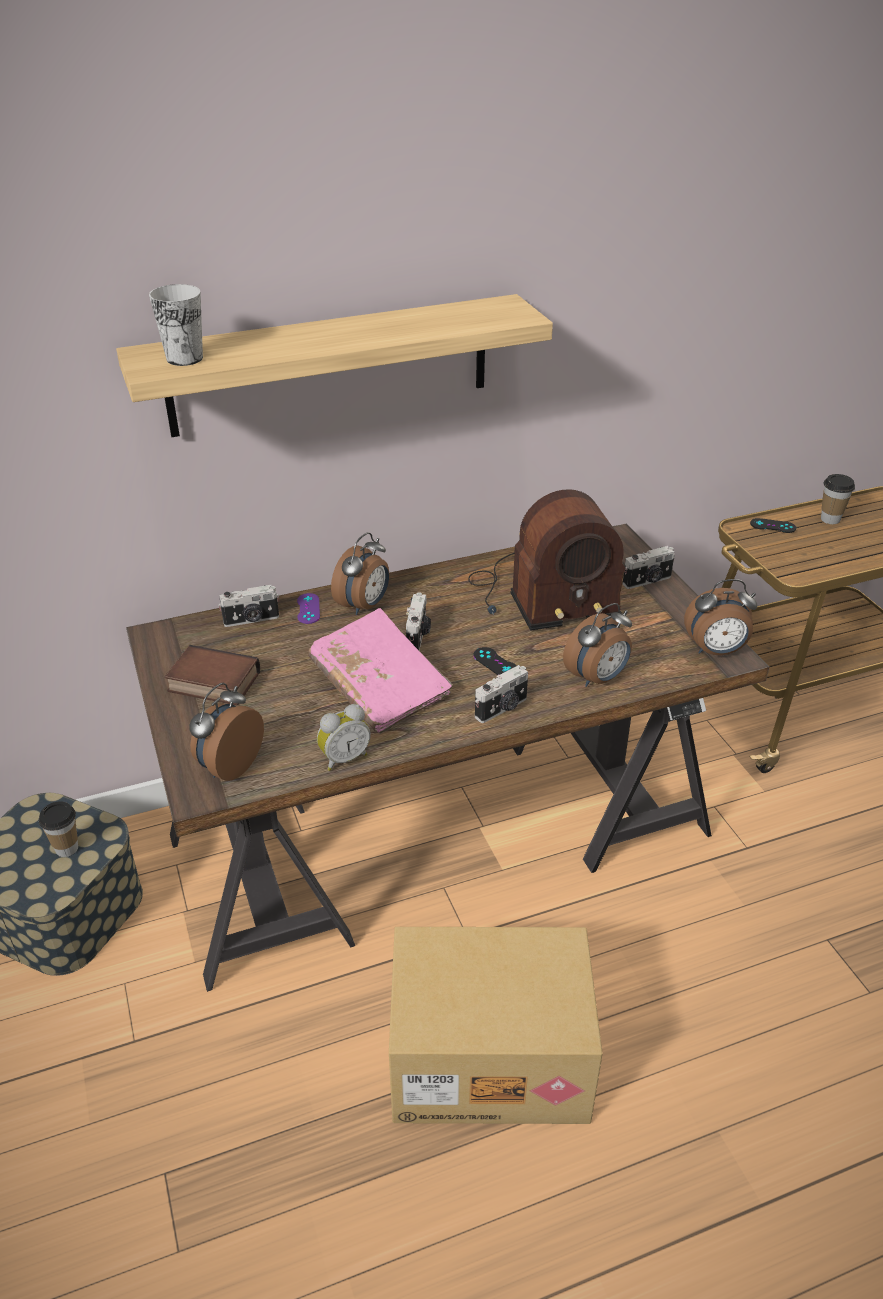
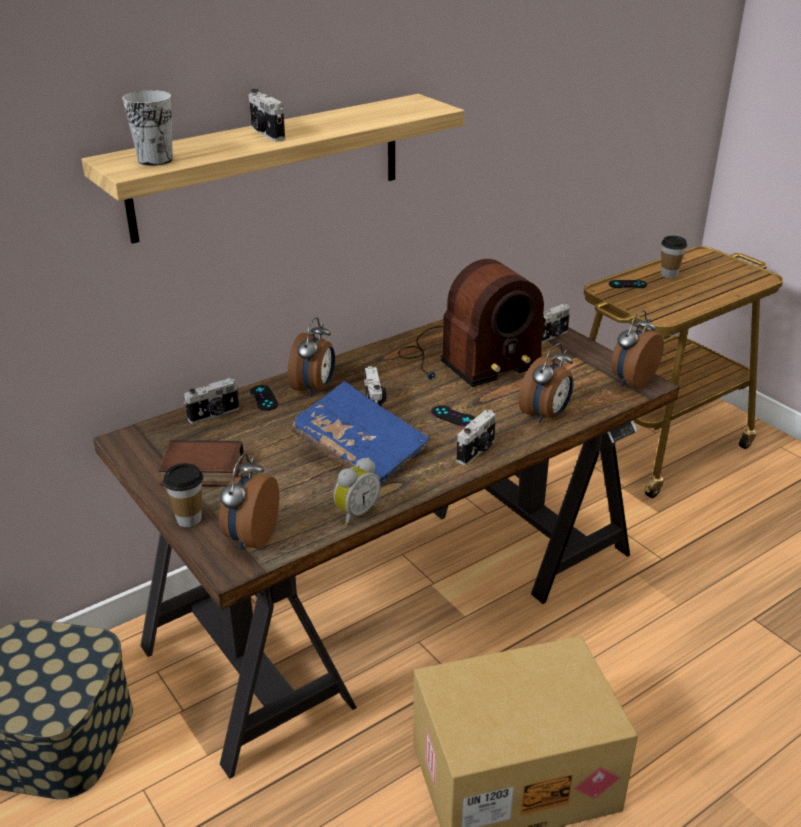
camera: 15 degrees left, 5 degrees down
cup [39,801,78,857] -> cup moved to [163,463,203,527]
purple game controller [297,593,320,624] -> black game controller [250,385,278,411]
pink book [308,608,453,734] -> blue book [292,381,429,487]
alarm clock [684,579,758,655] -> alarm clock turned 150 degrees clockwise [612,310,664,388]
none -> camera [248,89,285,141]

